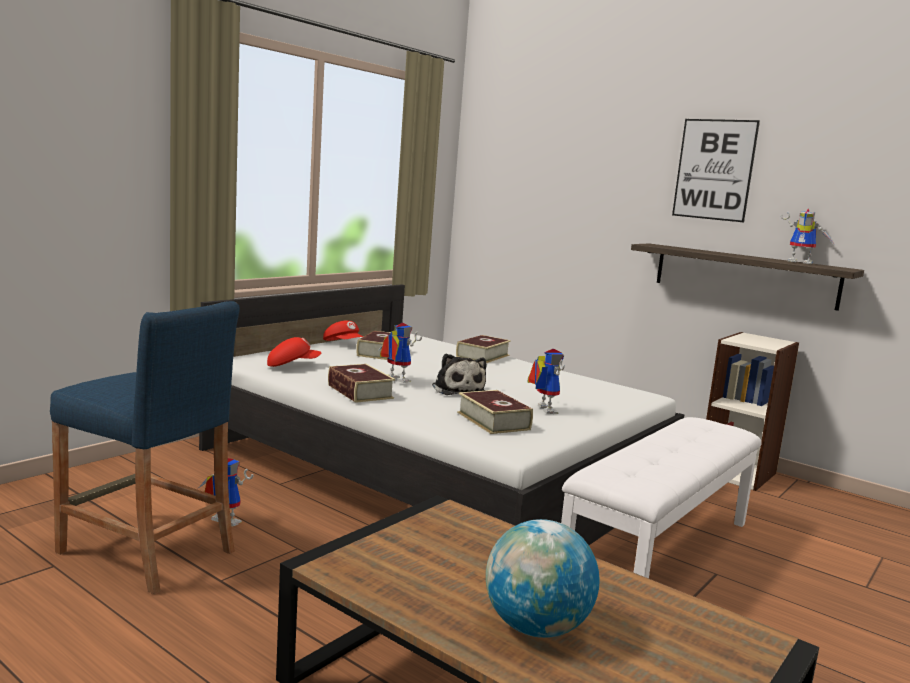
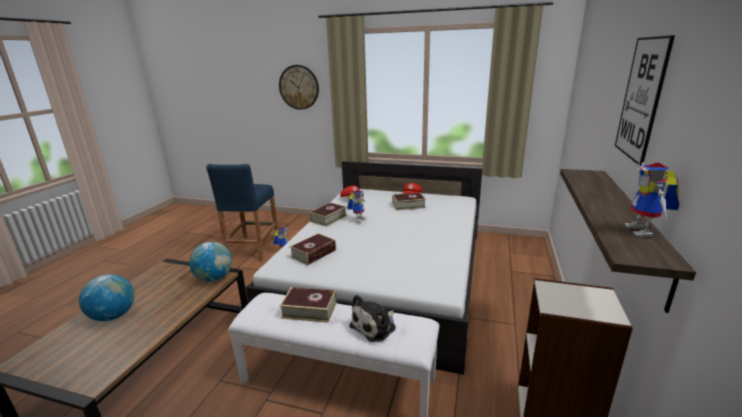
camera: 70 degrees right, 10 degrees up
plush toy [432,353,486,395] -> plush toy moved to [349,295,396,342]
book [456,335,511,363] -> book moved to [279,287,337,323]
toy robot [527,349,565,414] -> none
none -> globe [189,242,232,282]
none -> wall clock [279,65,319,110]

